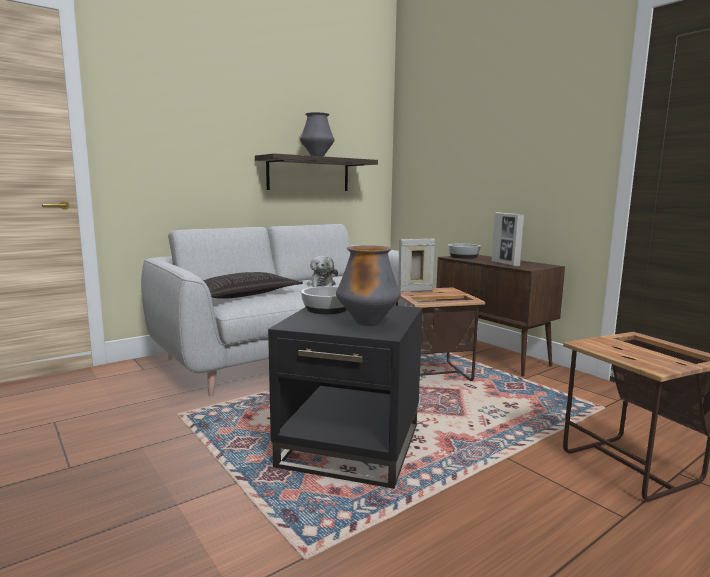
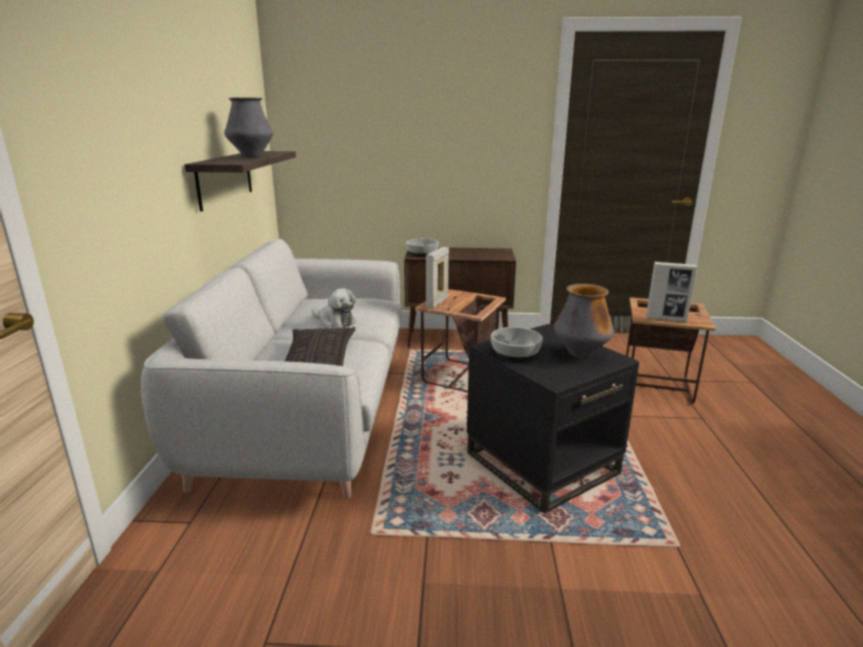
camera: 50 degrees left, 10 degrees up
picture frame [492,212,524,266] -> picture frame moved to [646,262,698,322]

